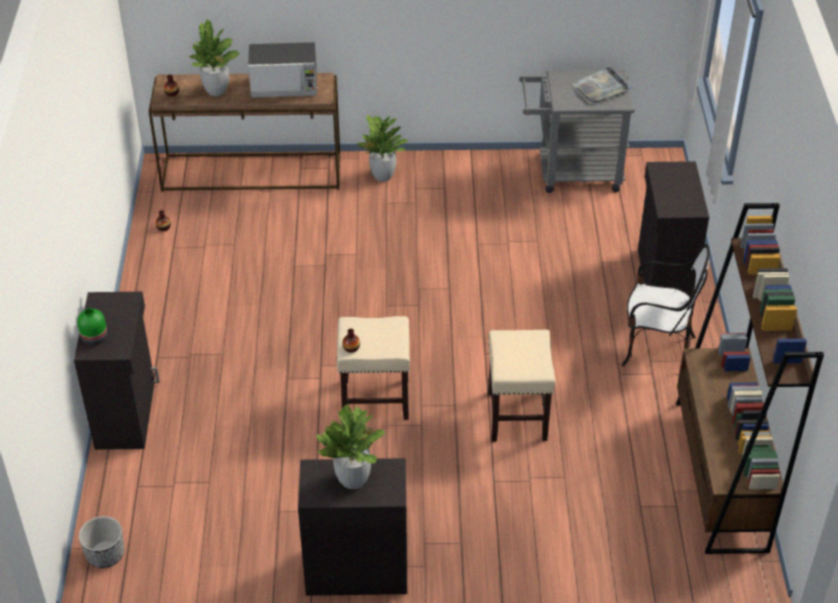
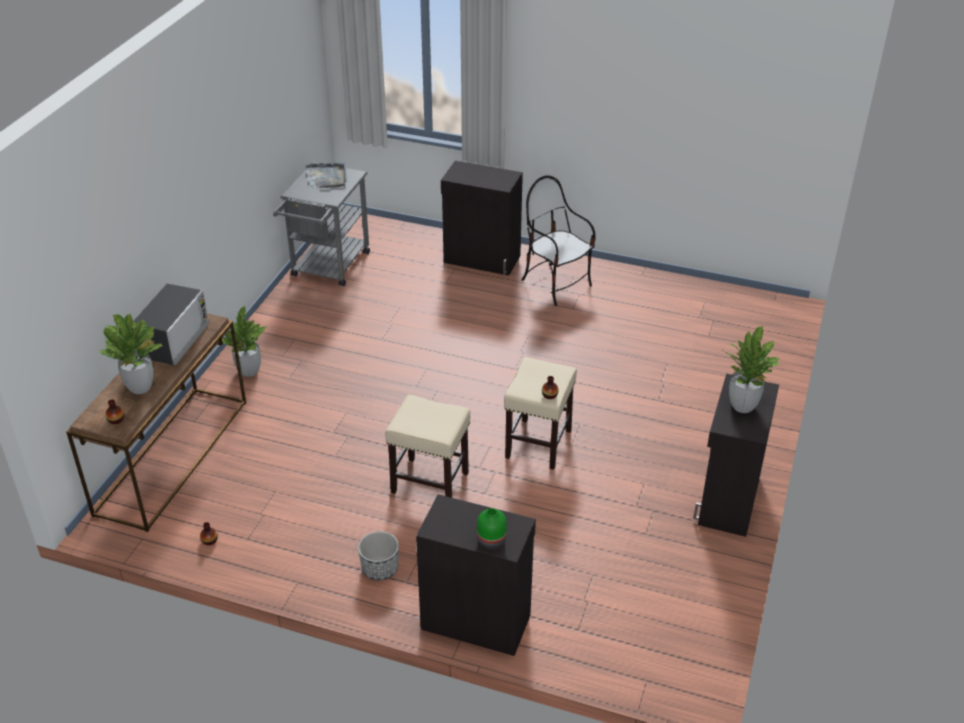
camera: 70 degrees left, 5 degrees down
planter [79,516,124,568] -> planter moved to [358,531,399,580]
beige stool [488,330,555,442] -> beige stool moved to [385,395,470,498]
chair [621,244,710,366] -> chair turned 75 degrees counterclockwise [521,175,596,306]
brown bookcase [676,203,824,554] -> none

